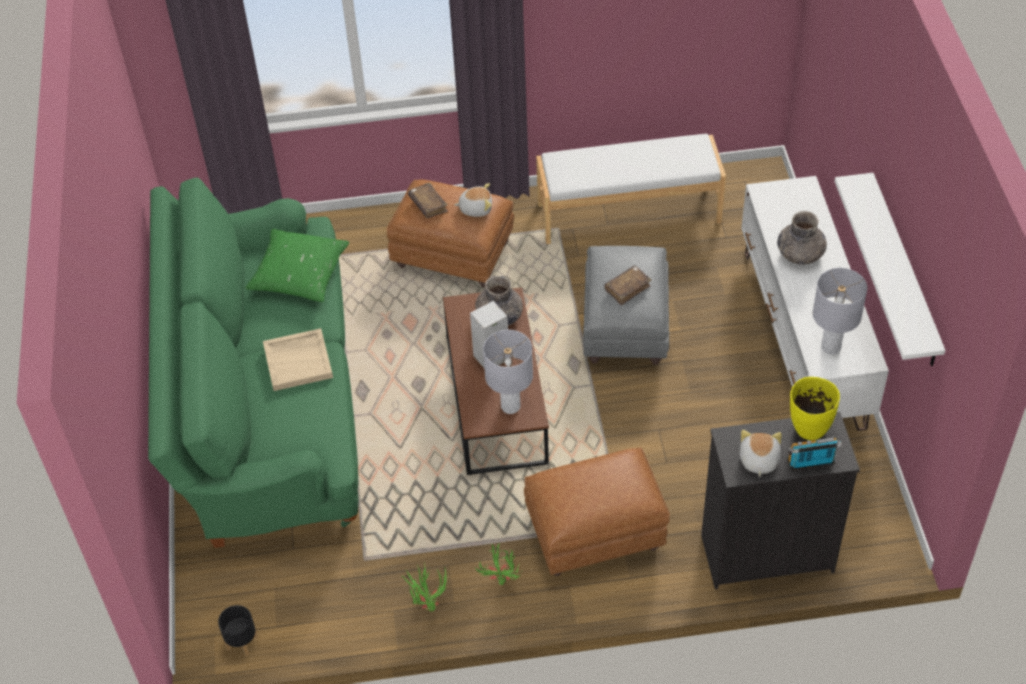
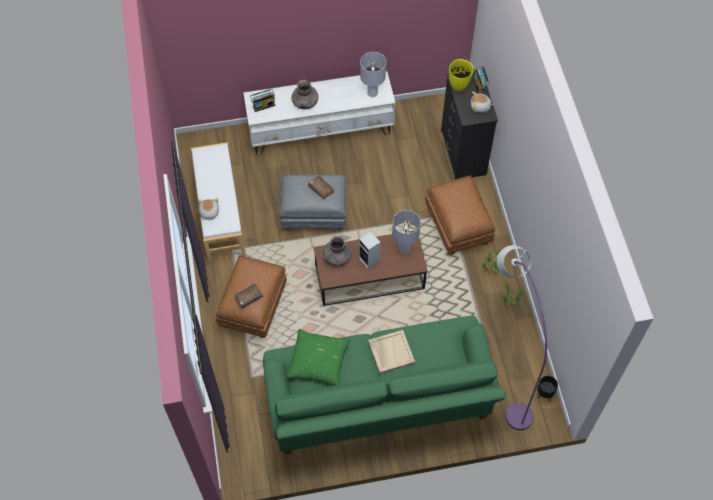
camera: 95 degrees left, 10 degrees up
plush toy [454,183,492,217] -> plush toy moved to [198,198,219,222]
white shelf [834,173,946,366] -> none
none -> radio [250,89,275,112]
none -> purple floor lamp [497,245,547,430]

